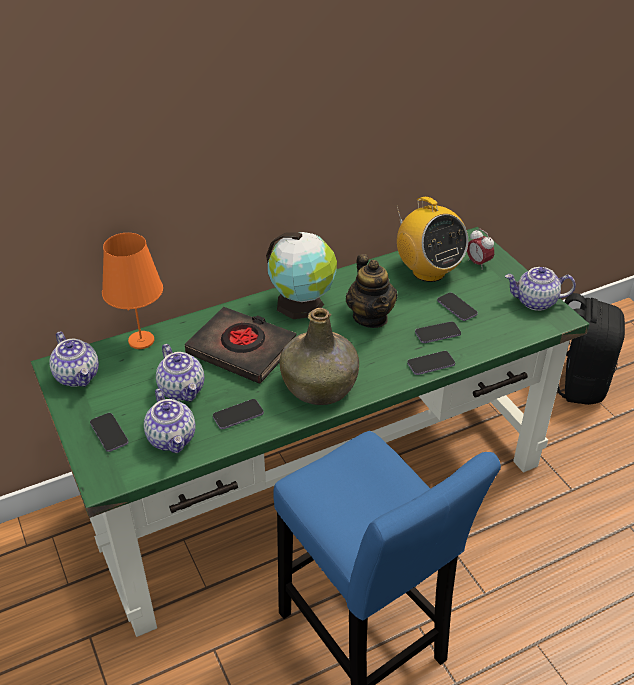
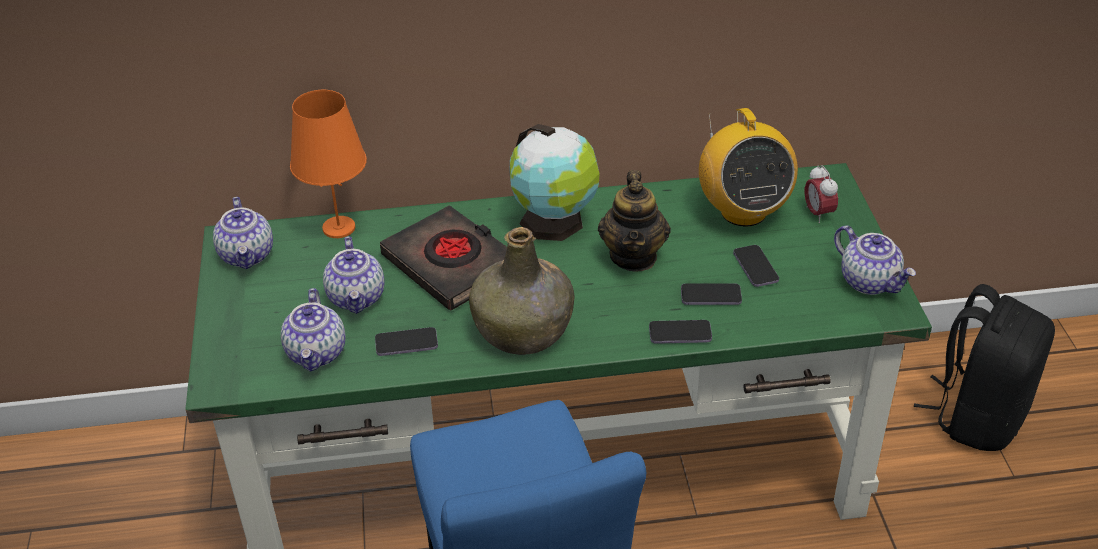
camera: 20 degrees right, 0 degrees up
phone [90,413,129,452] -> none
teapot [505,267,576,311] -> teapot turned 150 degrees counterclockwise [834,225,916,295]

